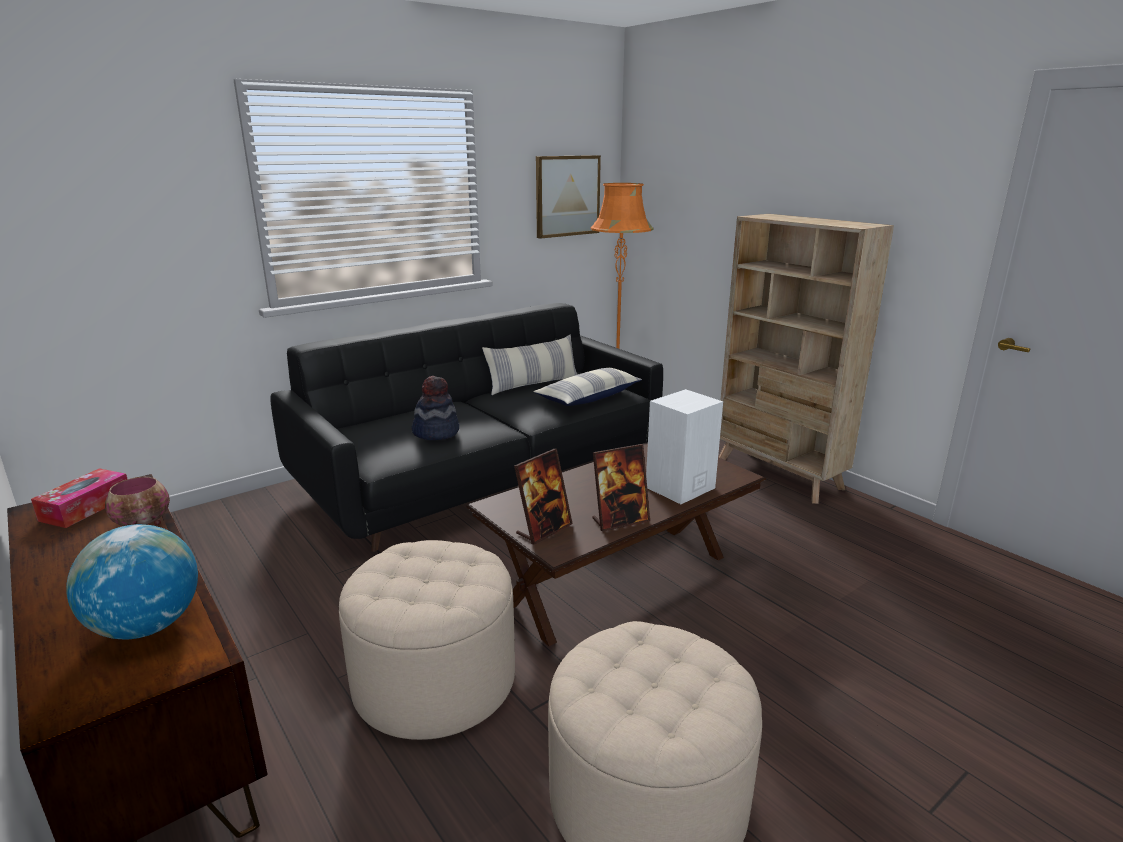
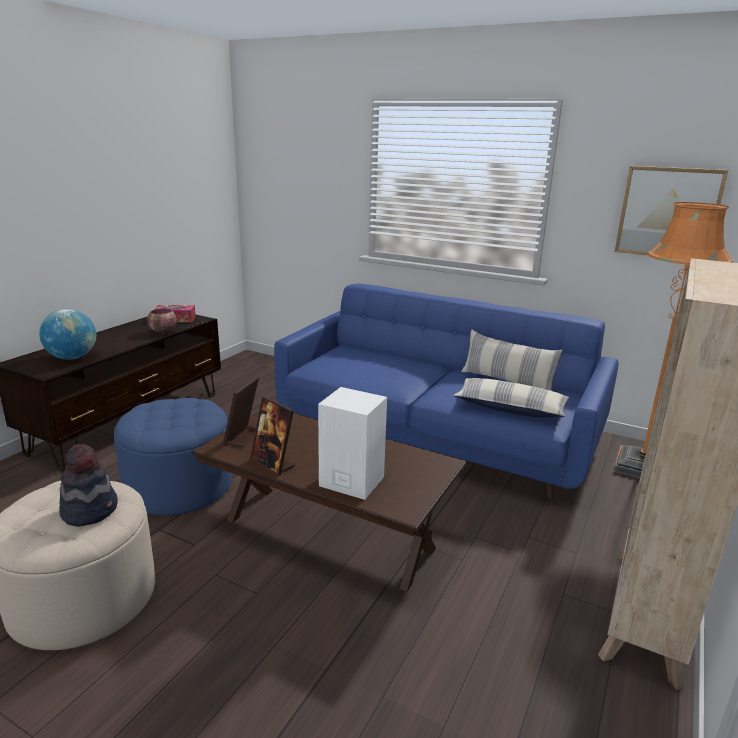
camera: 65 degrees right, 0 degrees up
black sofa [270,303,663,552] -> blue sofa [274,283,619,499]
beige ottoman [339,540,515,740] -> blue ottoman [114,398,232,516]
hat [411,376,459,440] -> hat moved to [59,444,118,526]
picture frame [514,449,573,545] -> picture frame turned 90 degrees clockwise [223,377,259,447]

